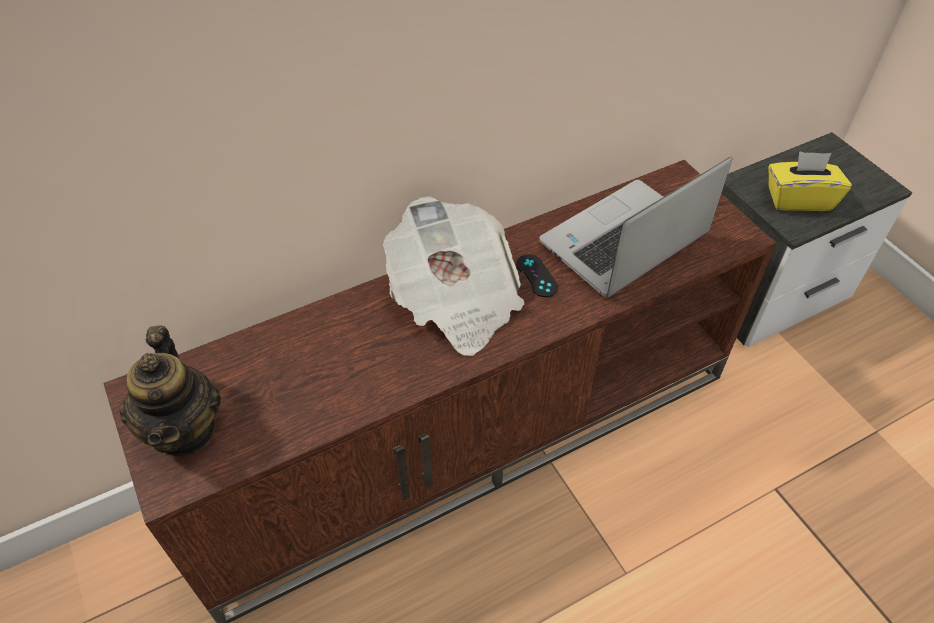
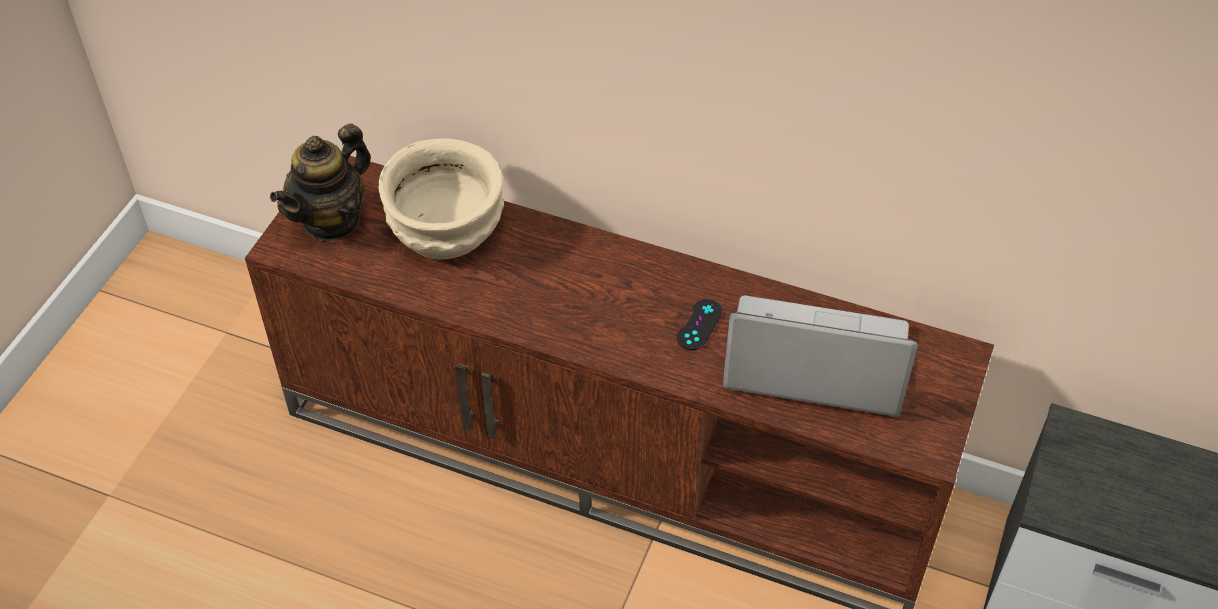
camera: 50 degrees right, 0 degrees up
newspaper [383,196,525,356] -> none
yellow tissue box [768,151,852,211] -> none
none -> beige bowl [379,139,504,260]

